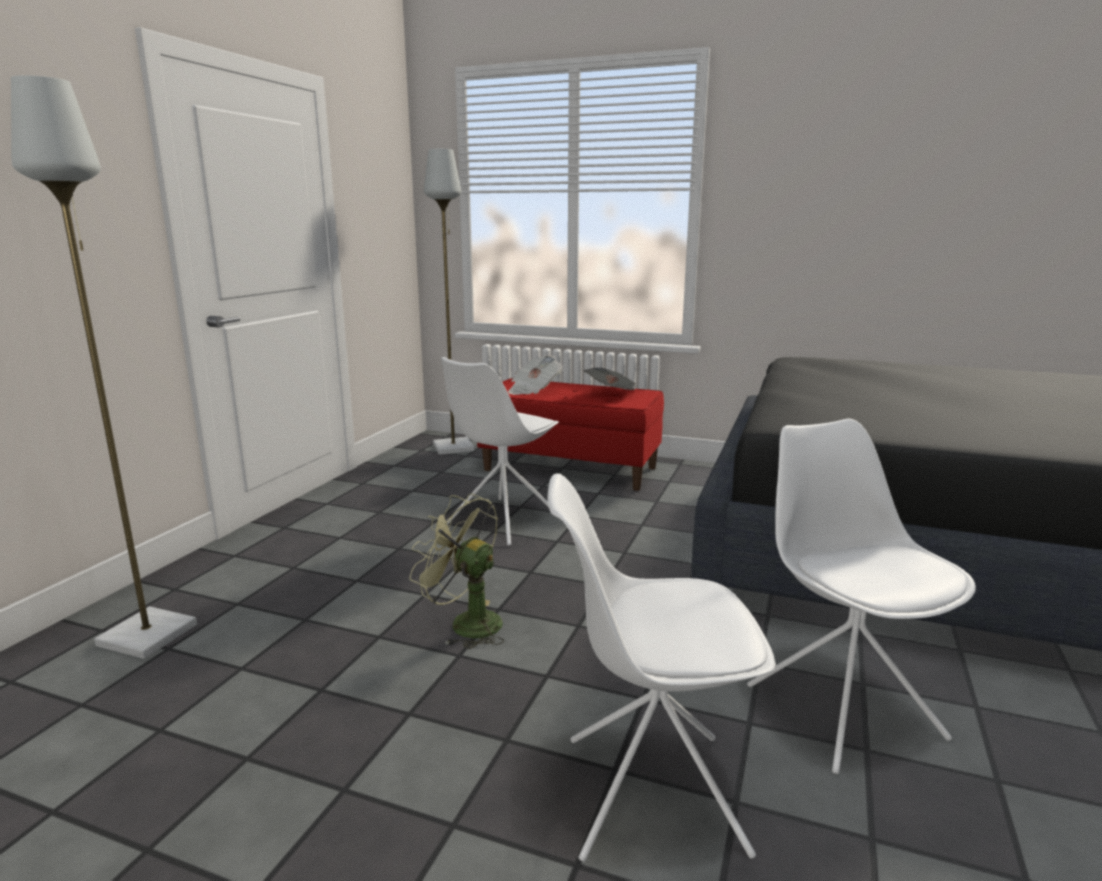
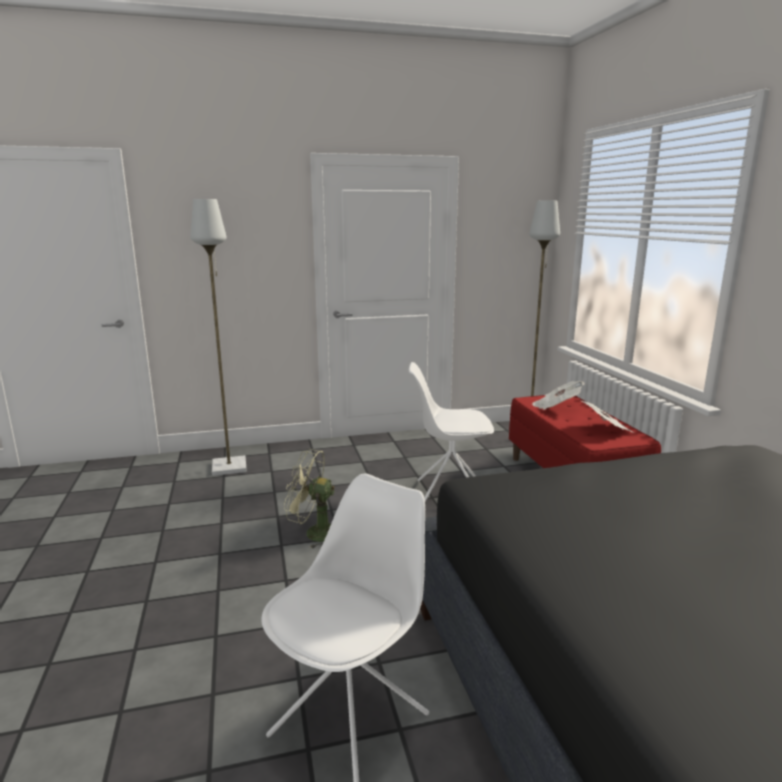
camera: 55 degrees right, 0 degrees up
green fan [410,494,504,649] -> green fan turned 75 degrees counterclockwise [284,449,334,549]
white chair [547,473,775,862] -> none

